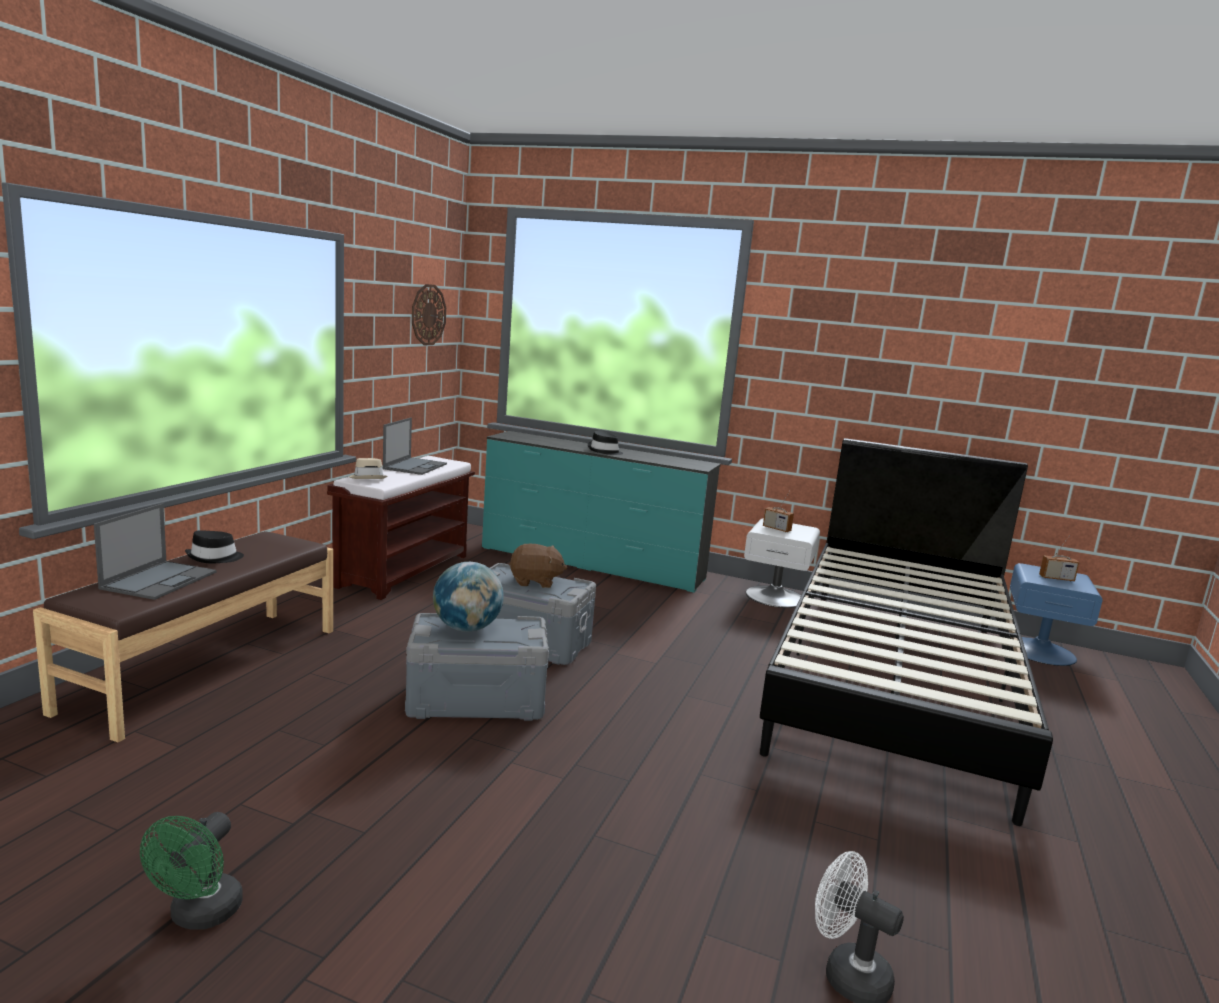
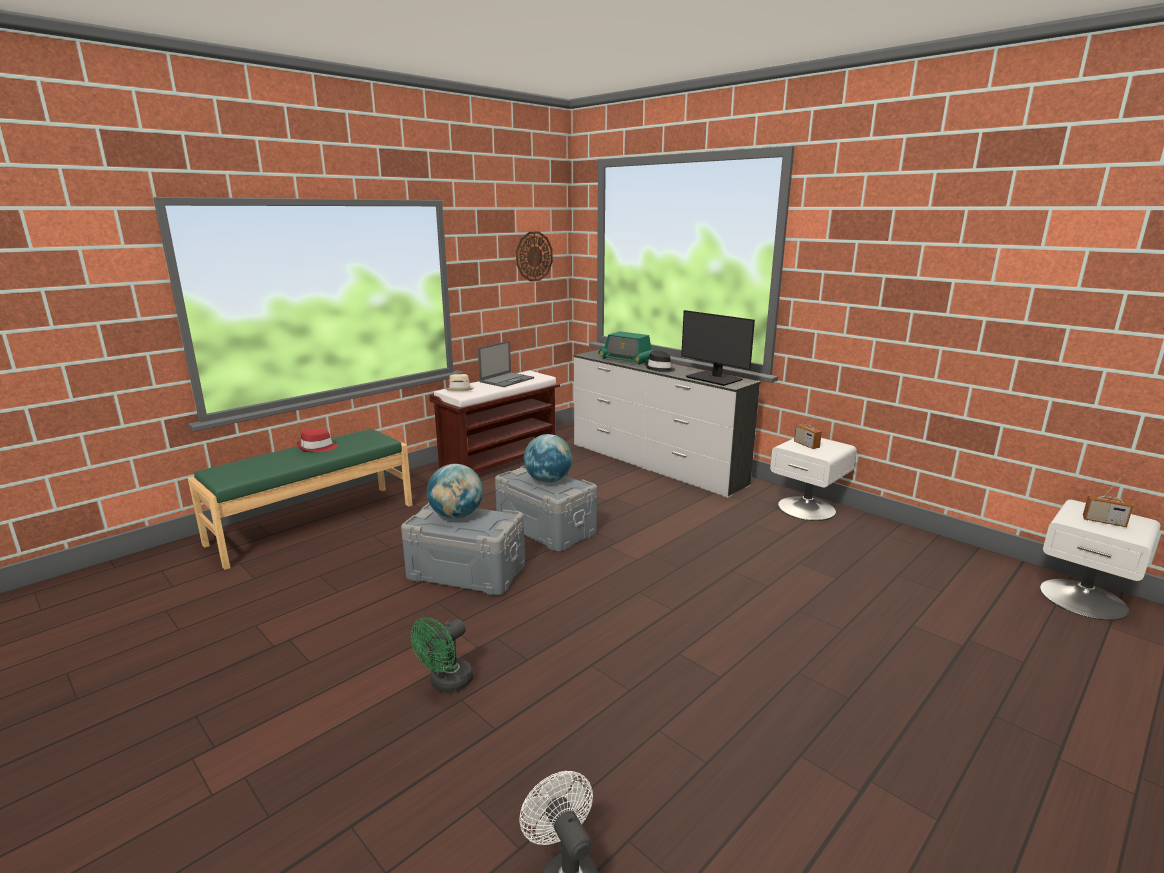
camera: 25 degrees right, 5 degrees up
brown bench [33,531,333,742] -> green bench [188,429,412,570]
laptop [94,504,217,600] -> none
green fan [140,812,243,929] -> green fan moved to [410,617,473,693]
black hat [185,530,244,564] -> red hat [297,428,338,452]
turquoise dresser [482,431,721,593] -> white dresser [574,350,761,498]
brown plush toy [509,544,567,588] -> globe [524,434,572,483]
black bed [760,438,1053,826] -> none
blue nightstand [1010,563,1102,666] -> white nightstand [1040,500,1161,620]
none -> radio [598,331,653,364]
none -> monitor [681,310,755,386]

